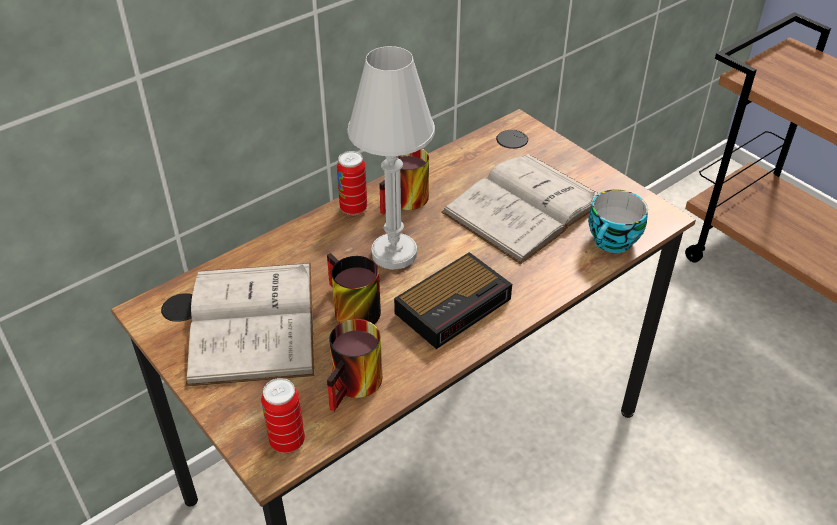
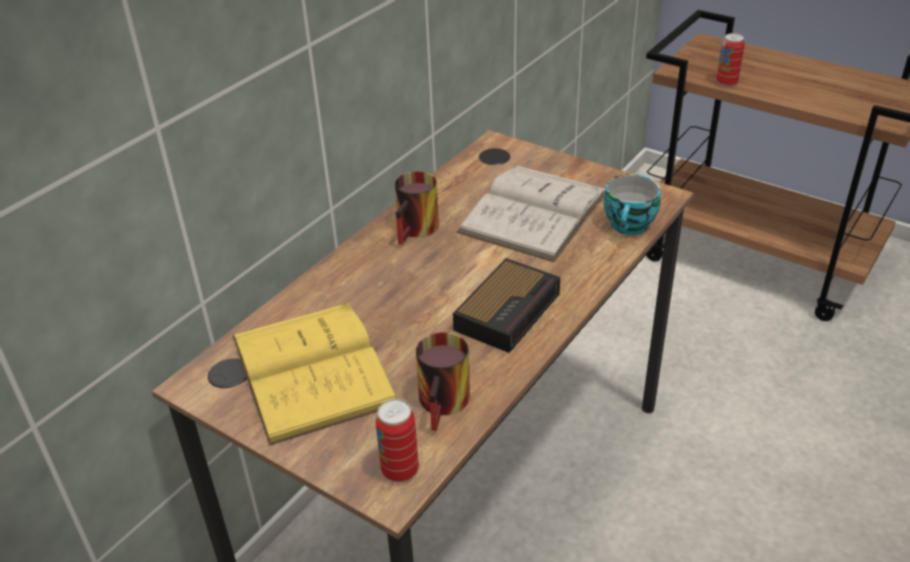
camera: 15 degrees left, 5 degrees down
white book [186,263,314,387] -> yellow book [232,303,397,446]
mug [327,253,381,324] -> none
can [337,151,367,215] -> can moved to [716,33,745,87]
white table lamp [347,46,435,270] -> none

